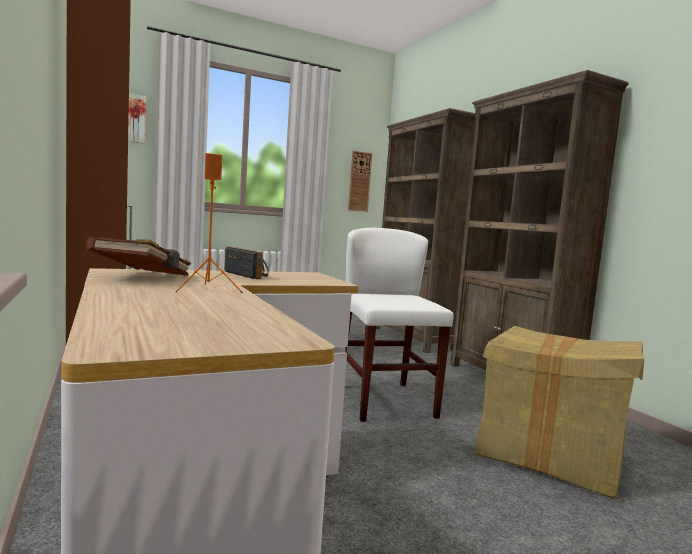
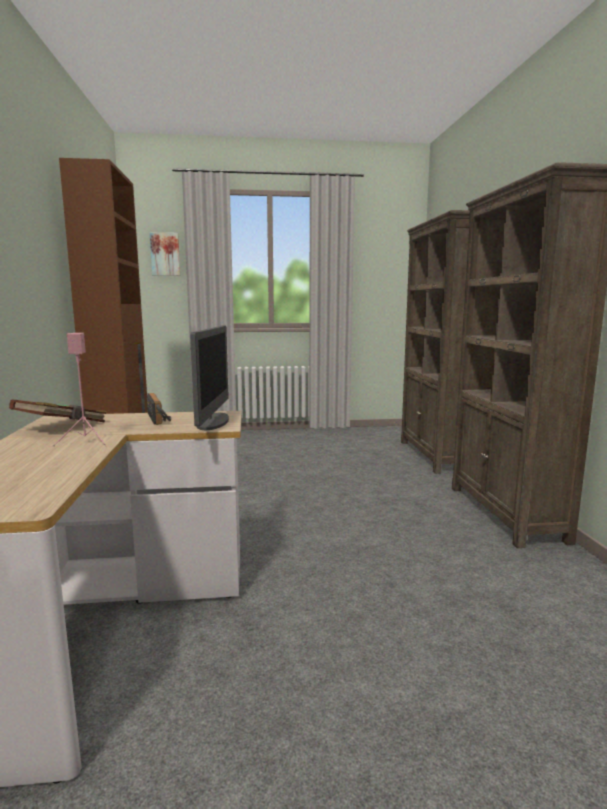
camera: 20 degrees right, 5 degrees up
orange speaker [175,153,243,293] -> pink speaker [53,333,106,447]
white chair [345,228,454,422] -> none
wall clock [348,151,372,212] -> none
cardboard box [474,326,644,498] -> none
none -> monitor [190,326,229,430]

